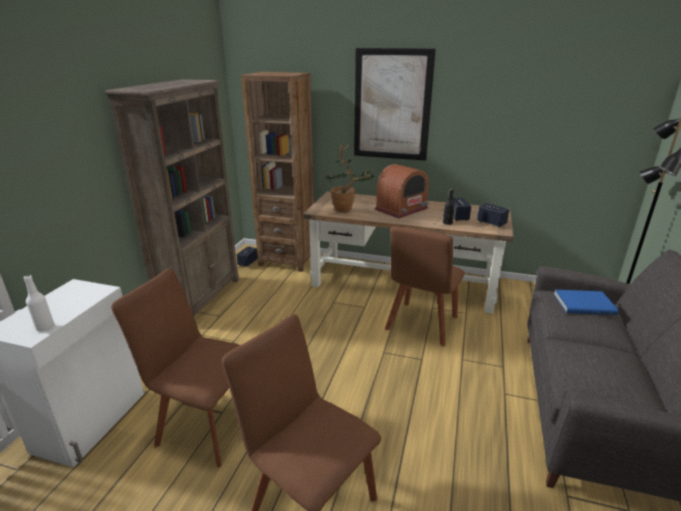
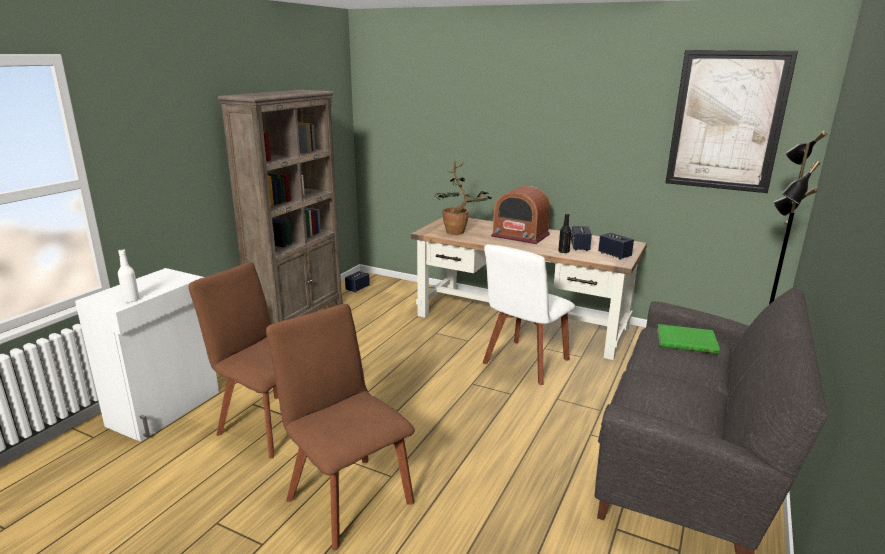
camera: 10 degrees right, 5 degrees down
brown bookcase [241,72,314,272] -> none
picture [354,48,436,161] -> picture moved to [666,50,798,193]
radio [375,164,429,218] -> radio turned 60 degrees clockwise [491,186,550,244]
brown chair [385,226,465,347] -> white chair [483,244,576,385]
blue book [554,290,619,315] -> green book [657,324,720,354]

